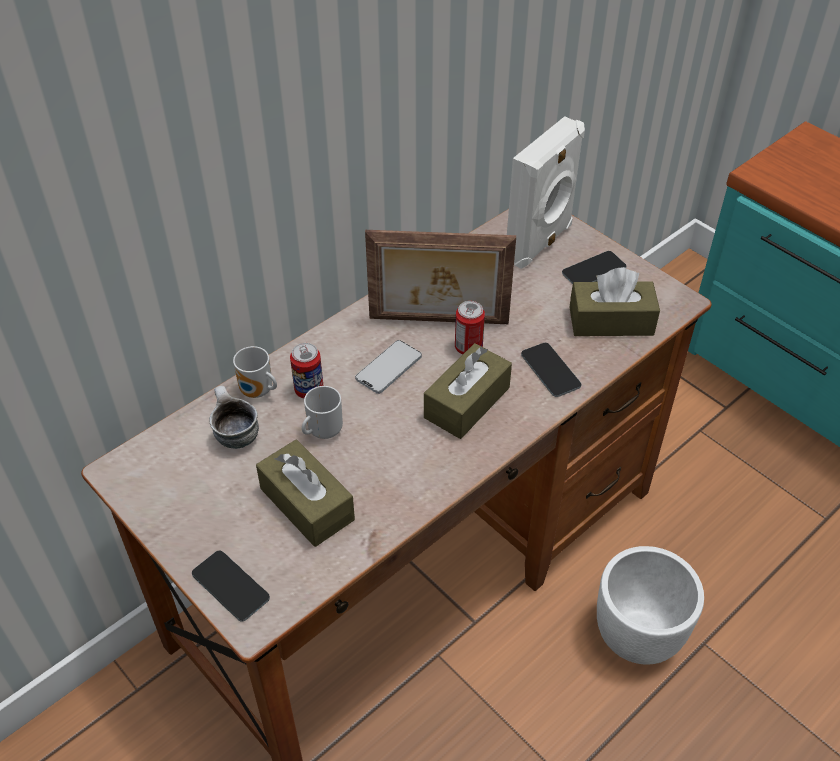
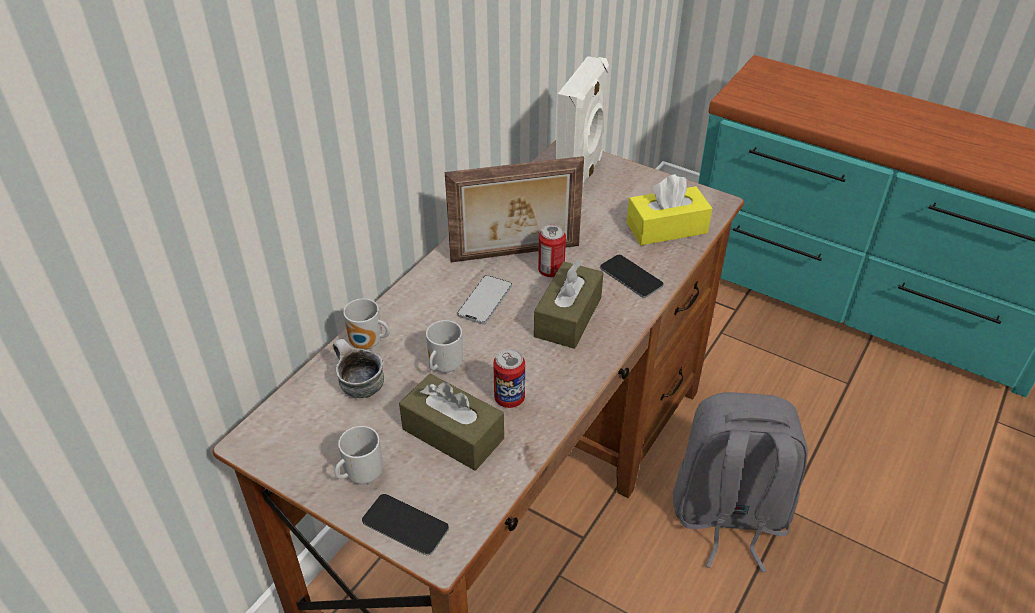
camera: 15 degrees left, 5 degrees down
can [290,343,323,398] -> can moved to [493,349,525,408]
phone [562,251,626,284] -> none
brown tissue box [570,267,660,336] -> yellow tissue box [627,174,712,245]
white planter [597,546,704,665] -> grey backpack [673,392,808,573]
none -> mug [334,426,383,484]

